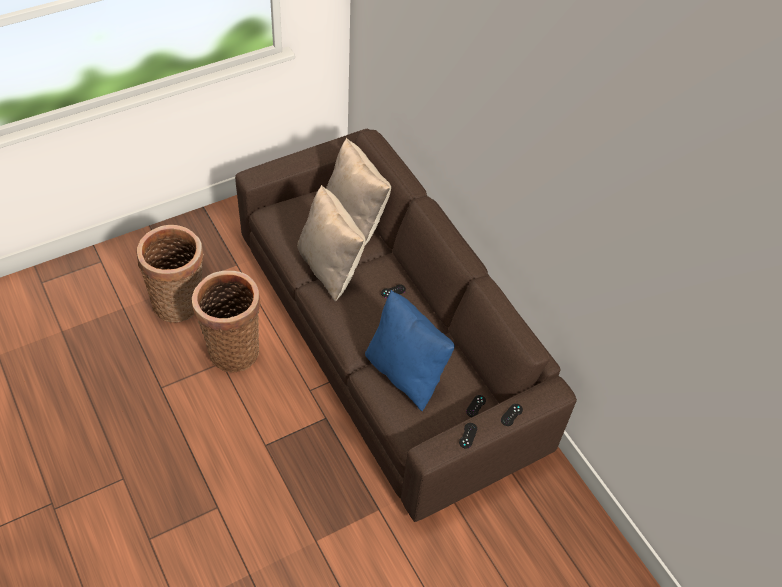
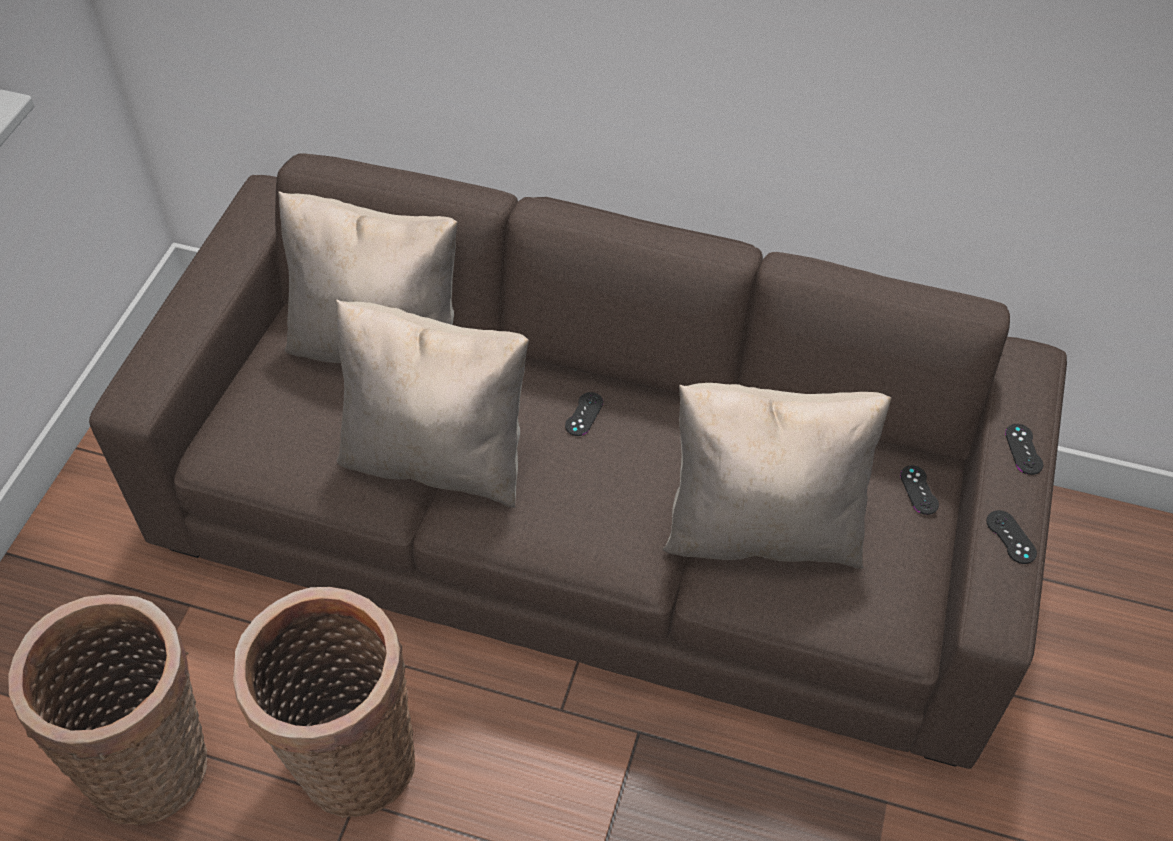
camera: 40 degrees left, 0 degrees up
blue pillow [365,290,455,412] -> beige pillow [663,383,891,568]

